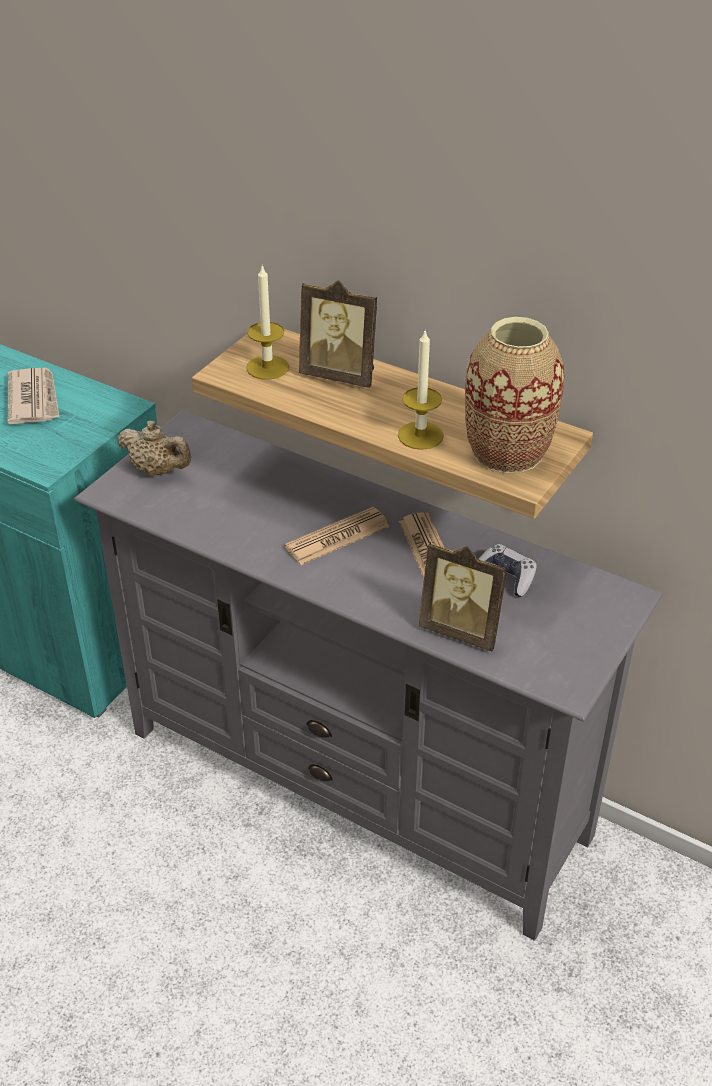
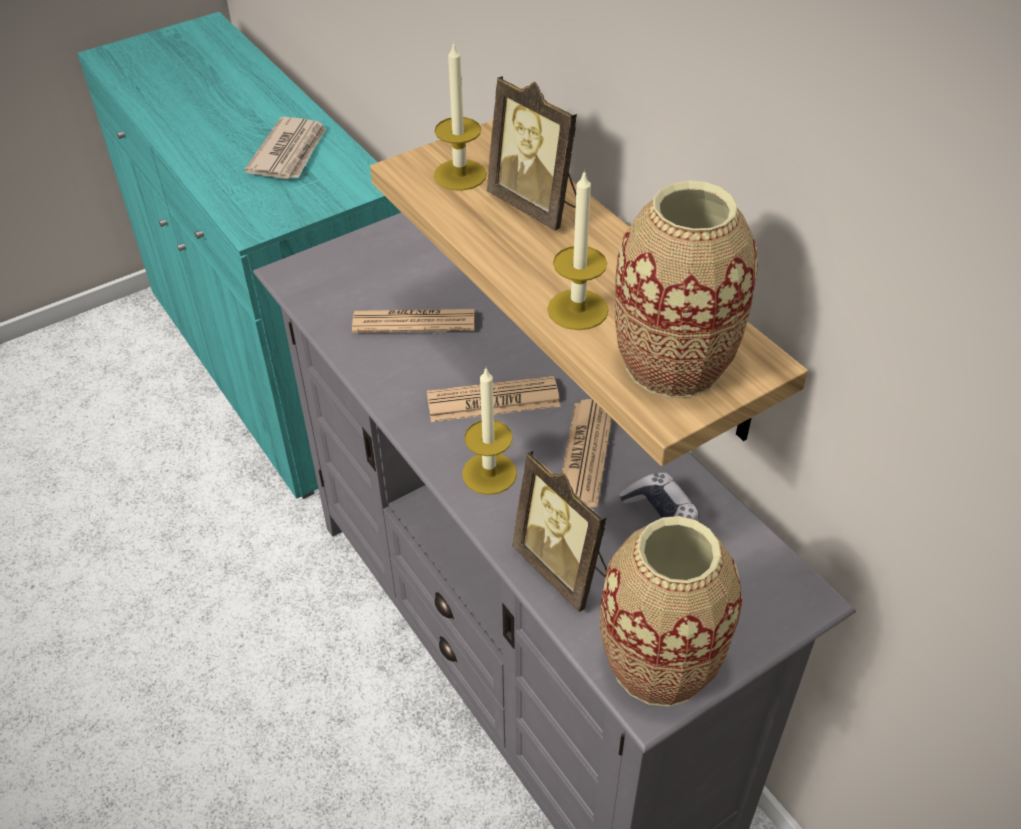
camera: 25 degrees right, 5 degrees up
beige teapot [117,421,191,475] -> none
none -> newspaper [352,309,474,333]
none -> candle [462,368,517,495]
none -> vase [600,516,742,707]

